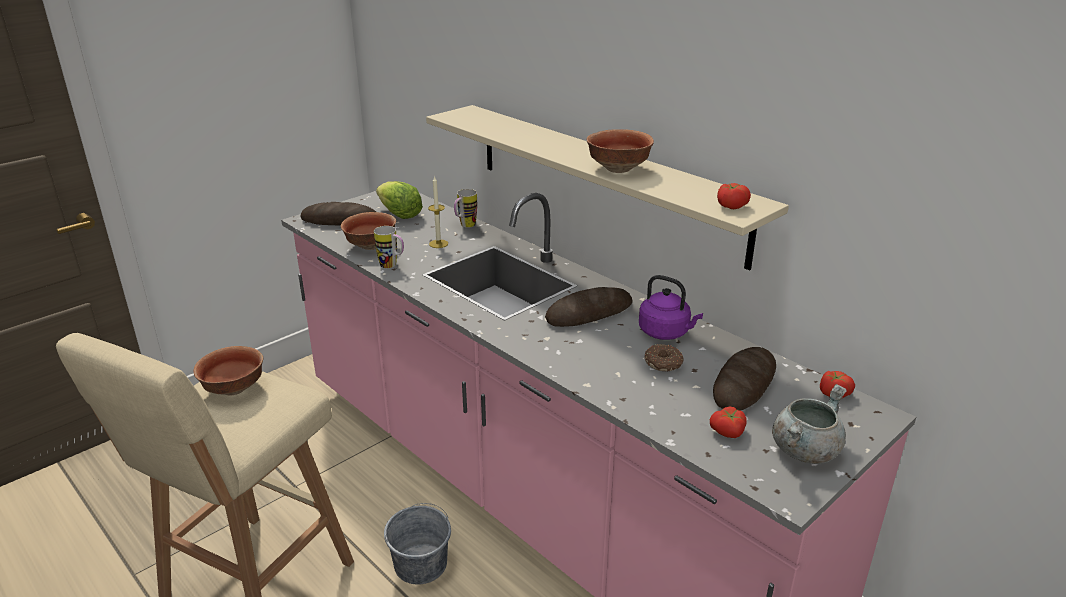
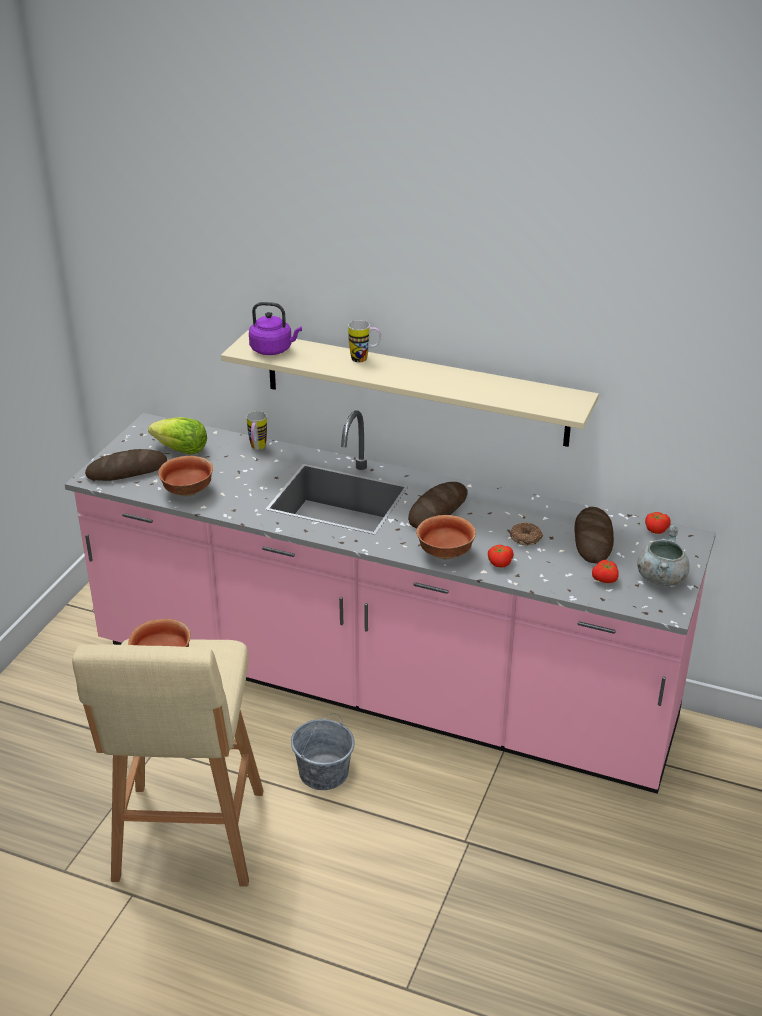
camera: 25 degrees left, 5 degrees up
mug [374,226,404,268] -> mug moved to [348,321,381,363]
candle [428,176,448,248] -> none
bowl [587,129,654,173] -> bowl moved to [416,515,476,559]
purple kettle [639,275,703,340] -> purple kettle moved to [249,302,302,355]
tomato [717,183,751,209] -> tomato moved to [488,545,514,568]

